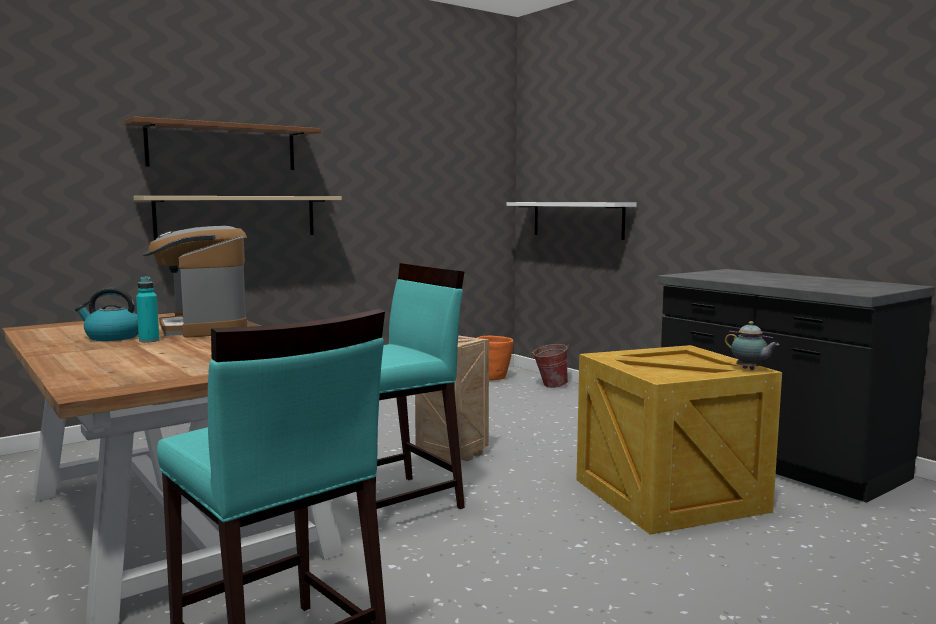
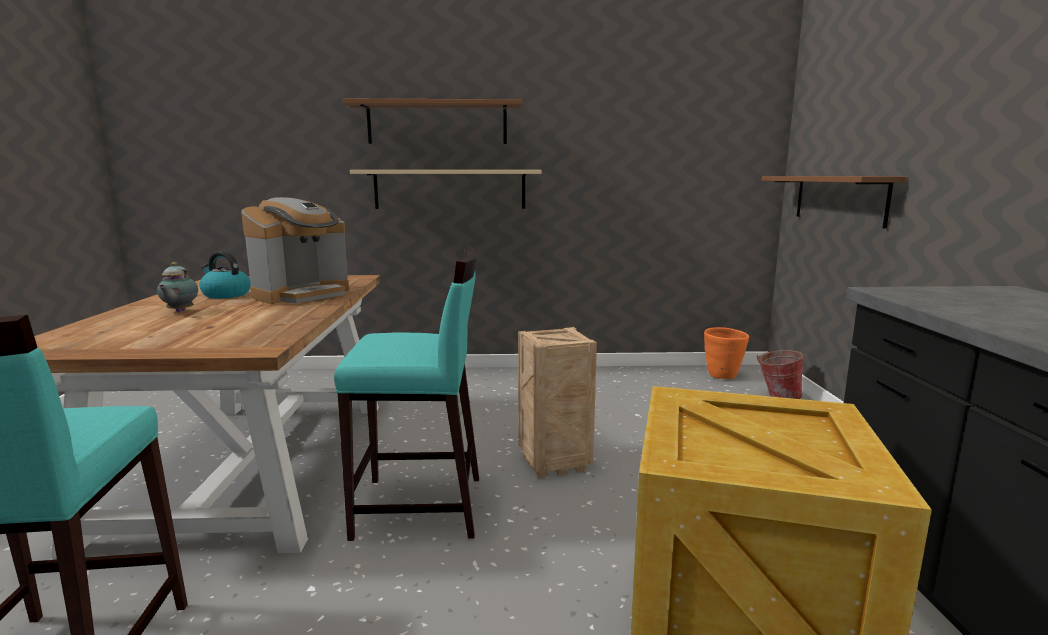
camera: 35 degrees right, 5 degrees up
turquoise bottle [136,277,160,342] -> none
coffee machine [142,226,247,338] -> coffee machine turned 150 degrees counterclockwise [241,197,349,304]
white shelf [506,202,636,240] -> brown shelf [762,176,907,229]
teapot [725,321,779,370] -> teapot moved to [157,262,198,313]

